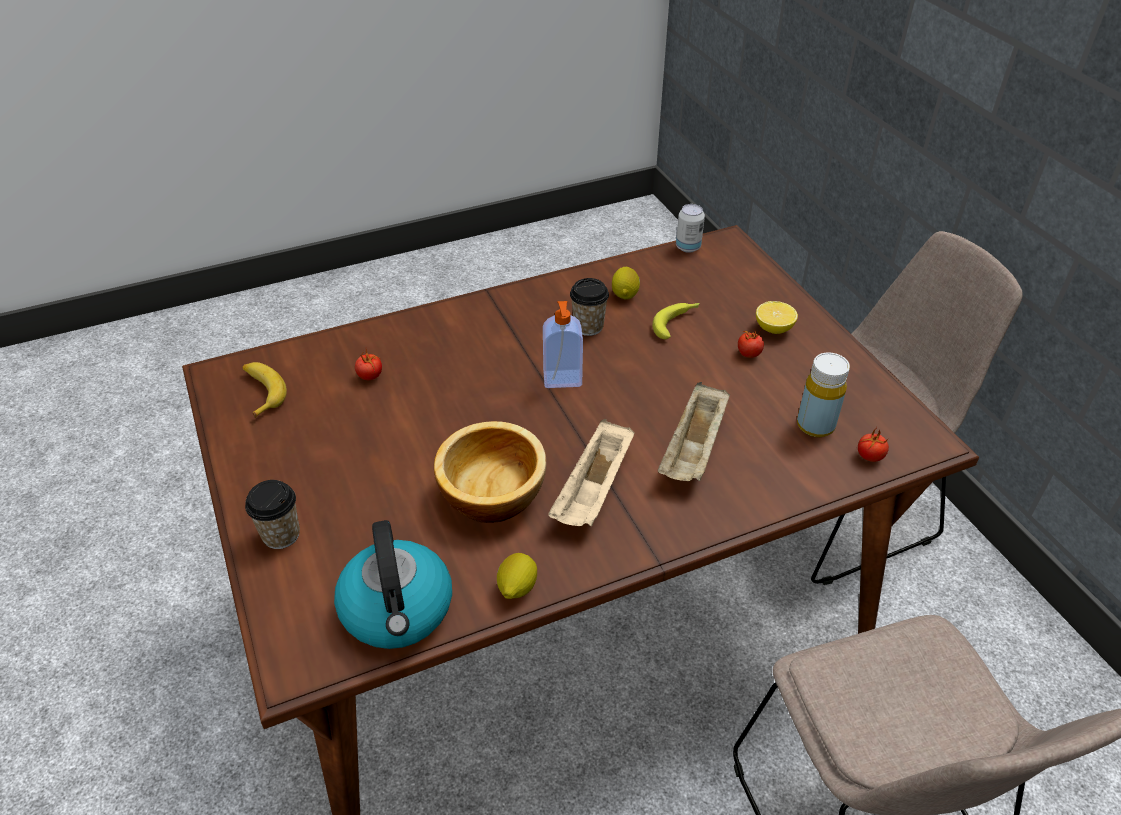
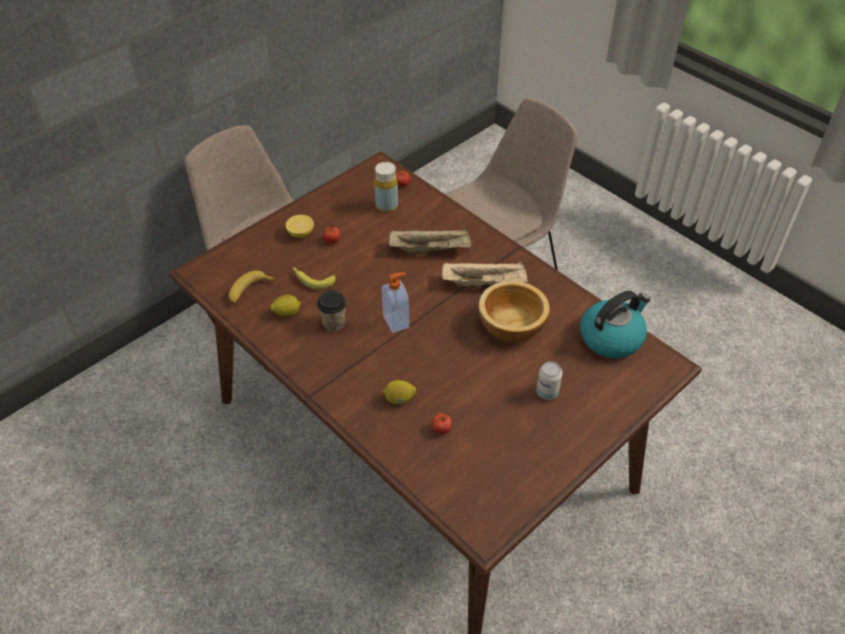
camera: 110 degrees left, 5 degrees up
banana [243,362,287,418] -> banana moved to [228,271,277,304]
cup [245,480,300,549] -> none
lemon [497,553,537,599] -> lemon moved to [383,380,416,404]
can [676,204,705,253] -> can moved to [536,361,563,400]

